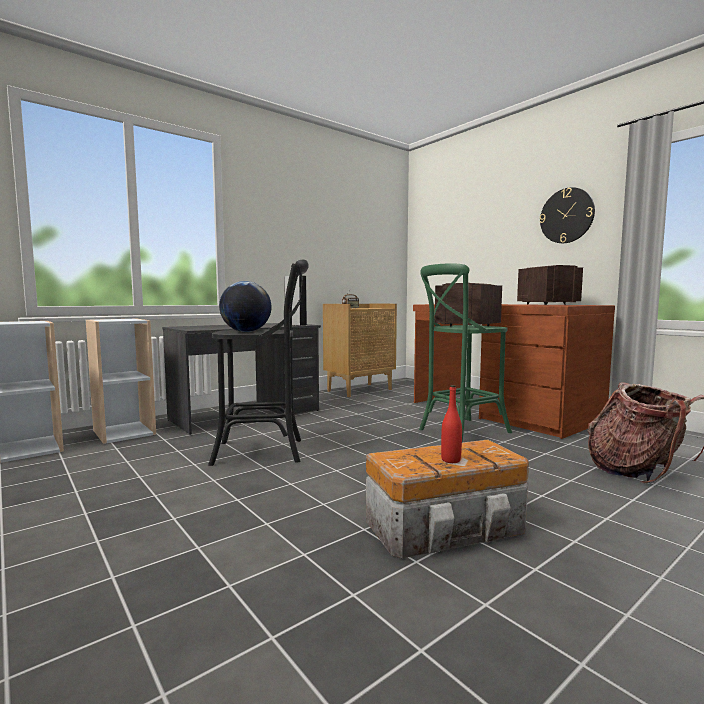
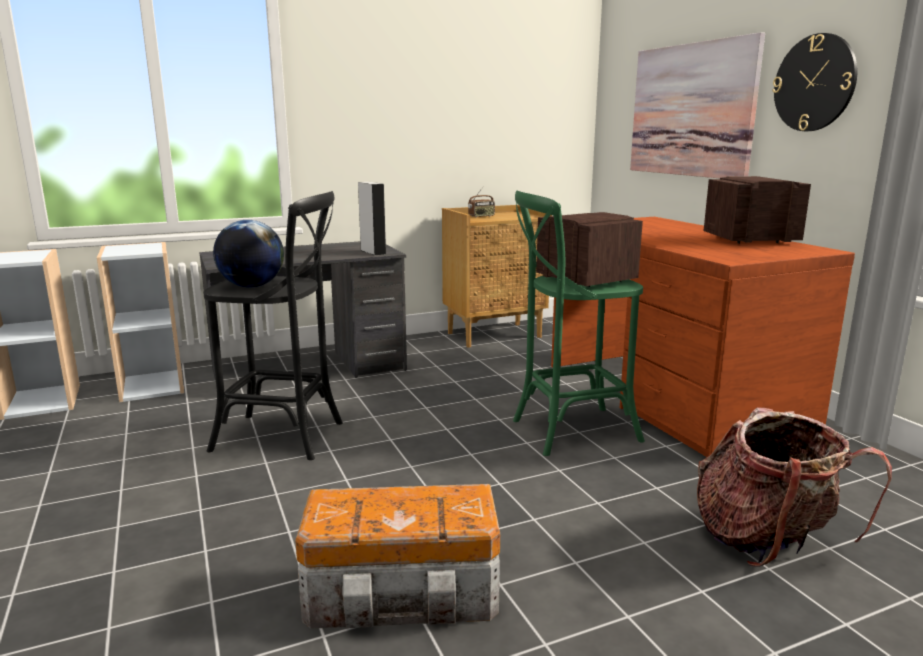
camera: 15 degrees right, 10 degrees up
red bottle [441,385,462,463] -> none
none -> picture [630,32,765,178]

